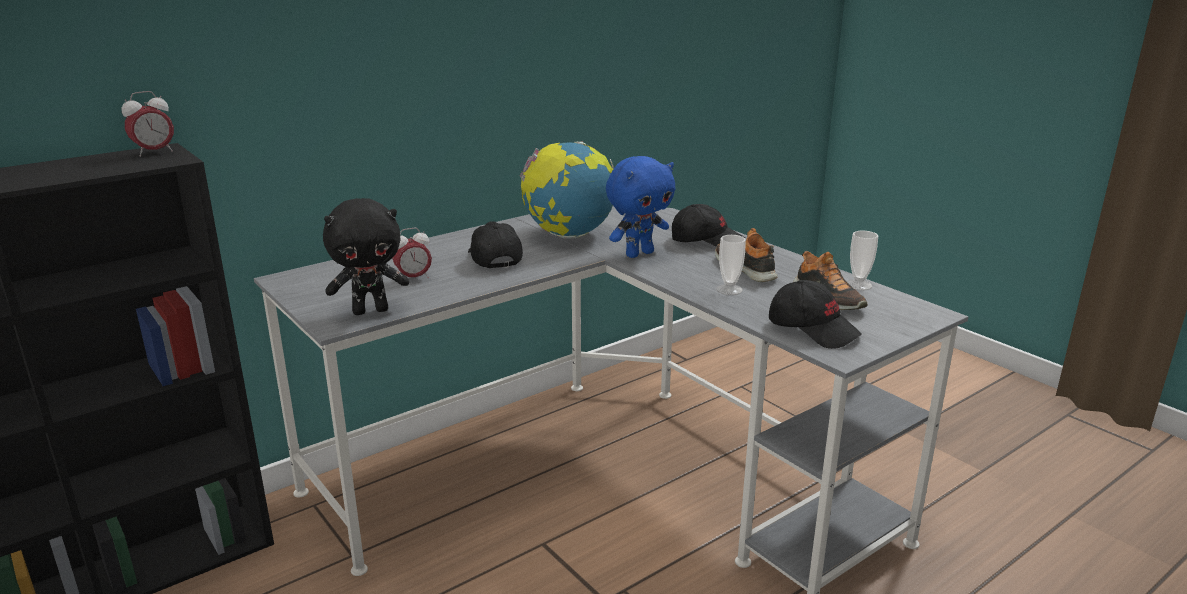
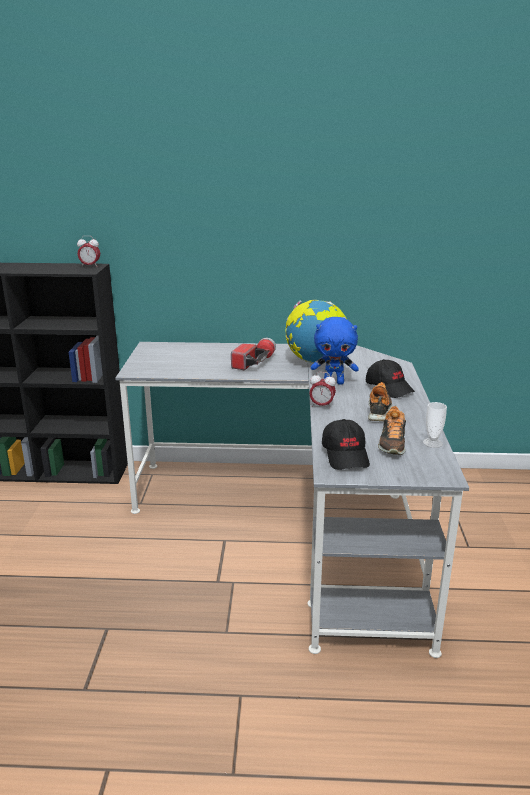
camera: 40 degrees right, 0 degrees up
black plush toy [323,198,409,315] -> none
alarm clock [392,228,432,278] -> alarm clock moved to [309,372,336,409]
black cap [468,221,523,268] -> flashlight [231,338,276,370]
cup [717,235,746,295] -> none

